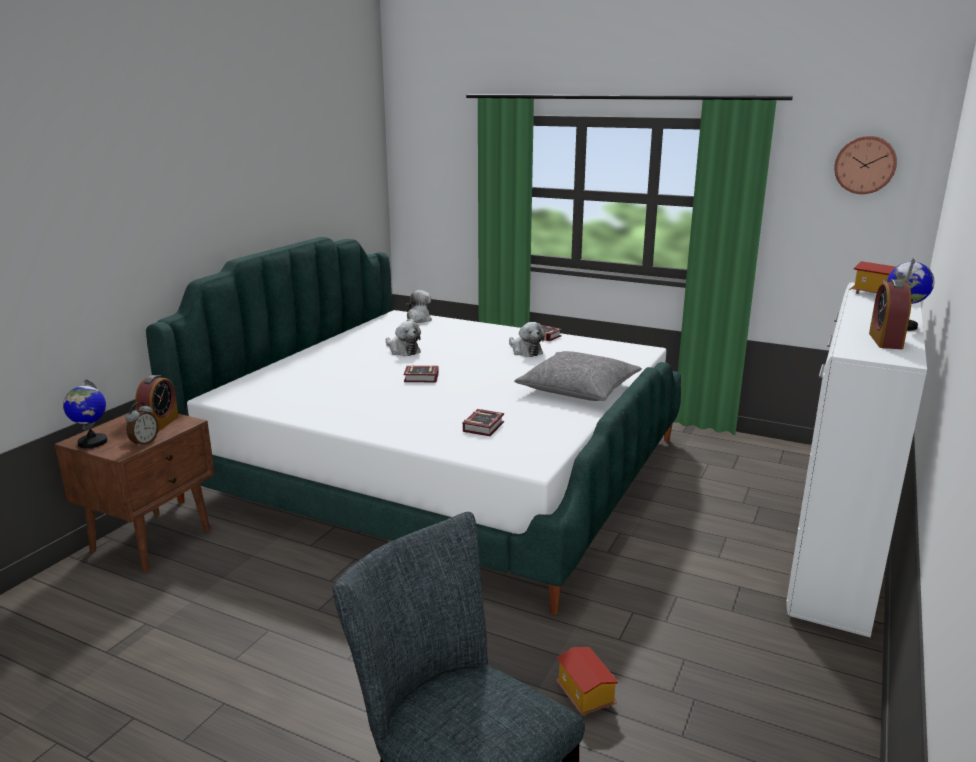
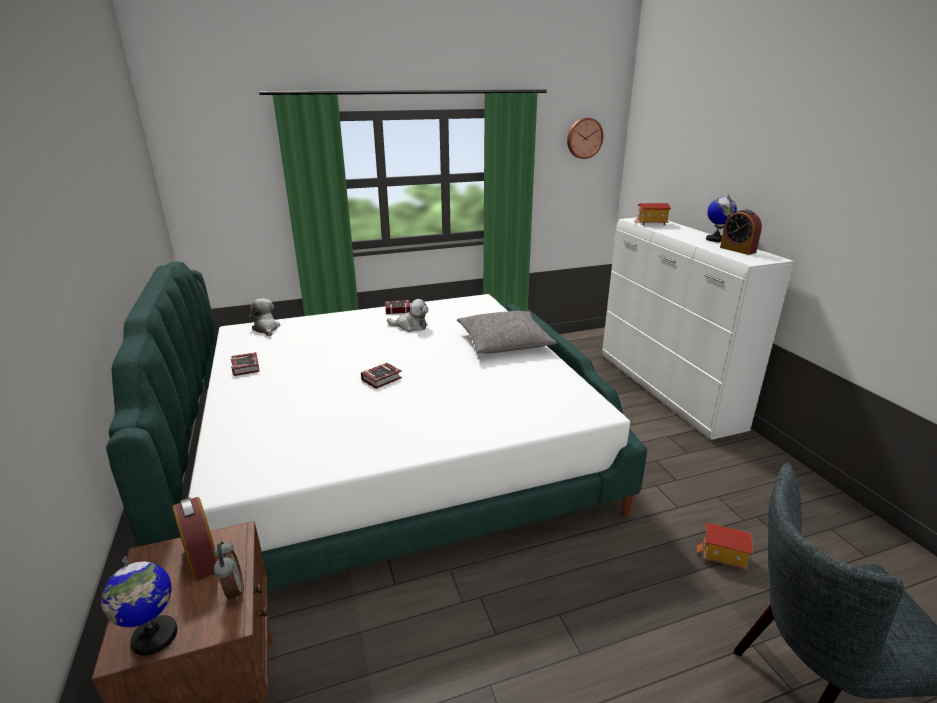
camera: 45 degrees left, 5 degrees up
plush toy [386,321,421,356] -> none
book [463,409,504,436] -> book moved to [231,352,260,376]

